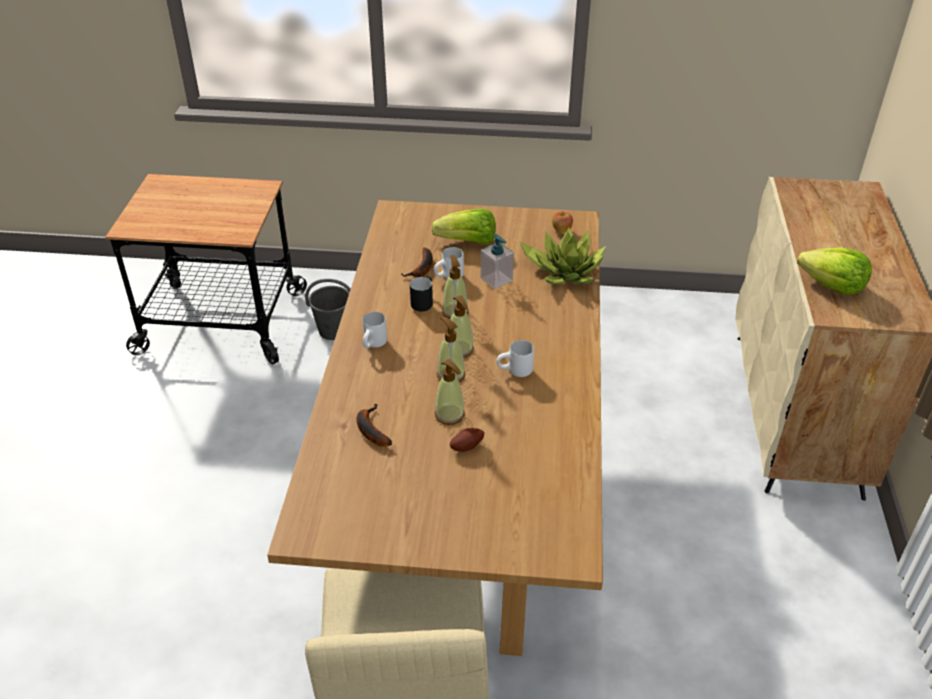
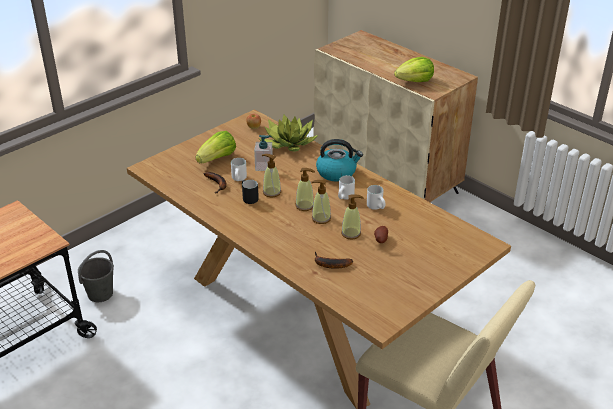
camera: 50 degrees left, 5 degrees down
white mug [362,312,387,349] -> white mug moved to [367,185,385,210]
none -> kettle [316,139,363,181]

